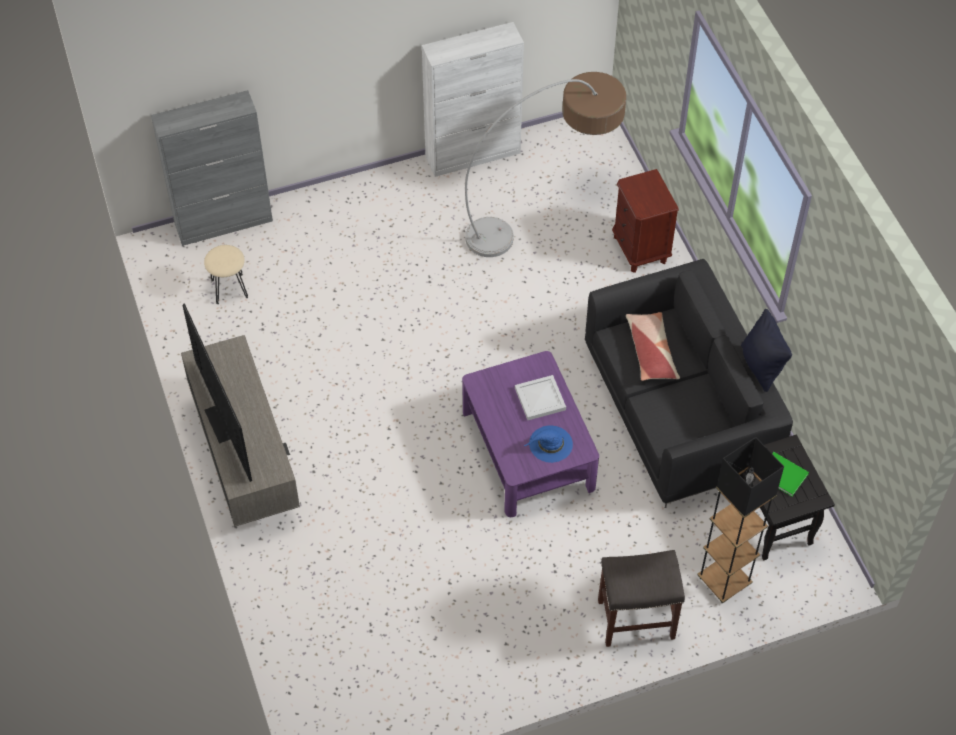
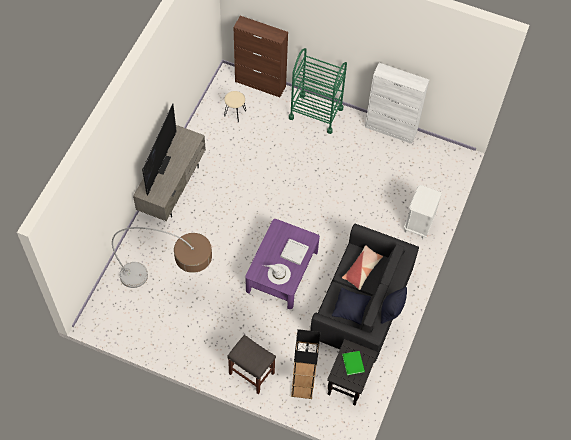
camera: 40 degrees right, 5 degrees up
grey cabinet [151,90,273,246] -> brown cabinet [233,16,288,97]
floor lamp [465,72,626,257] -> floor lamp moved to [112,227,212,288]
blue hat [524,426,573,463] -> white hat [263,264,291,284]
brown nightstand [612,169,679,273] -> white nightstand [404,185,442,239]
none -> green cart [289,48,347,134]
none -> black pillow [332,288,371,325]

